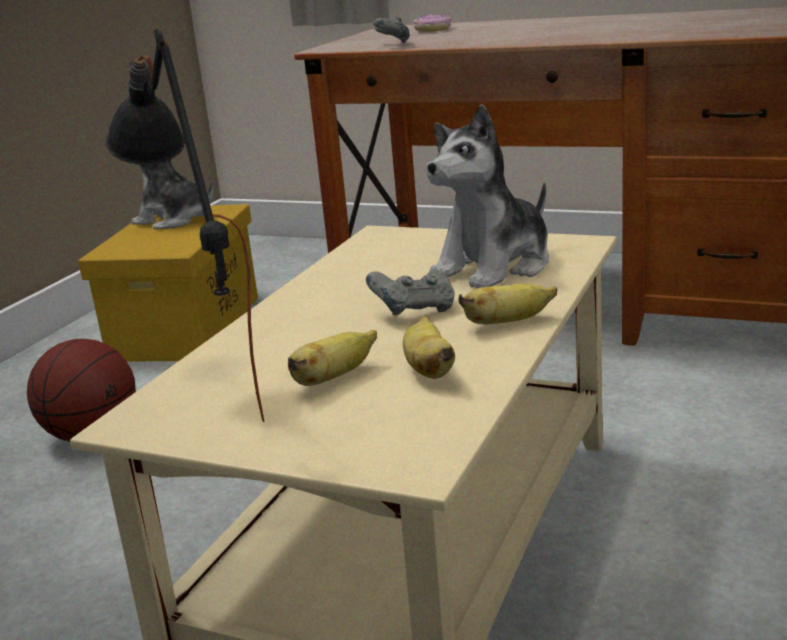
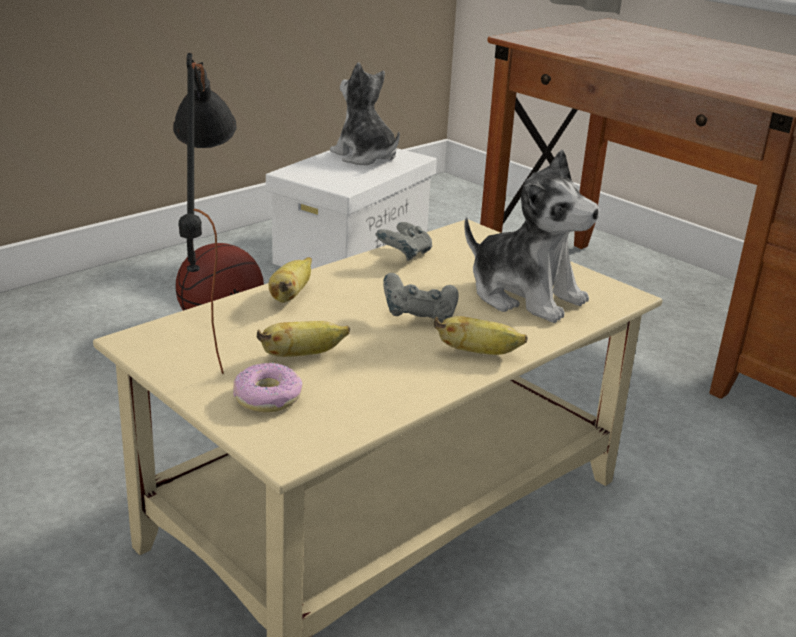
camera: 20 degrees right, 5 degrees up
yellow storage box [78,204,258,361] -> white storage box [266,147,437,269]
grey game controller [373,16,410,43] -> grey game controller moved to [376,222,432,261]
banana [403,316,455,379] -> banana moved to [268,257,312,303]
donut [413,15,452,32] -> donut moved to [233,363,303,413]
plush toy [426,104,549,288] -> plush toy turned 120 degrees counterclockwise [464,149,600,323]

